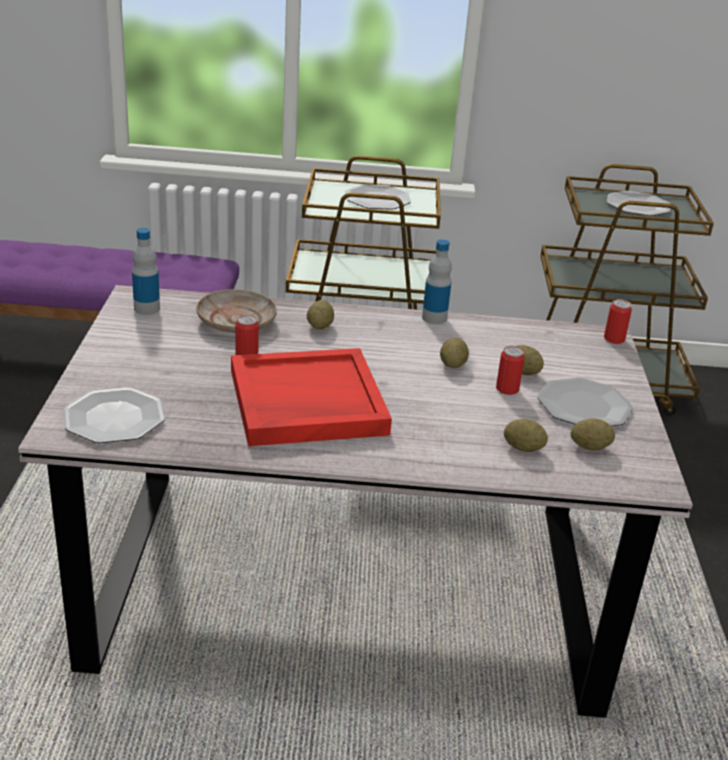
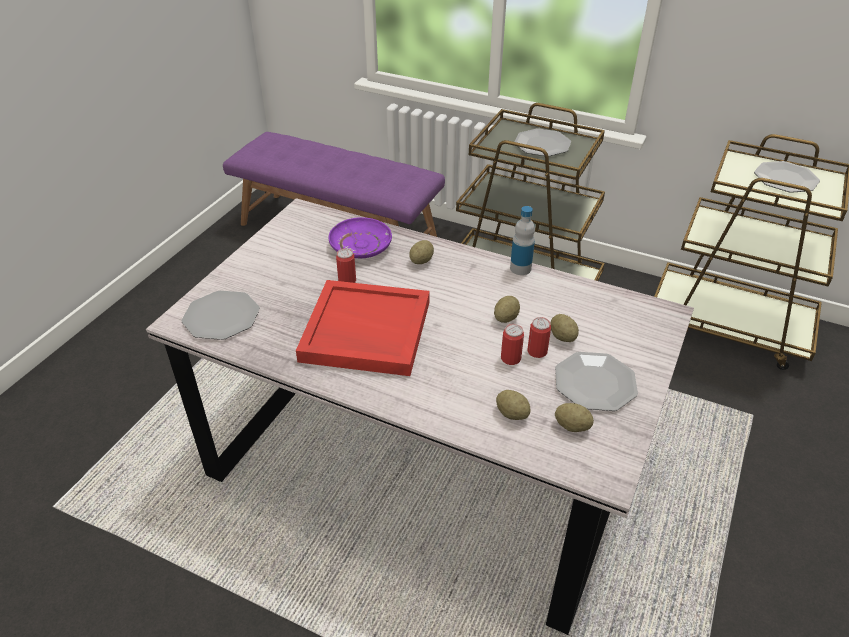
camera: 25 degrees right, 10 degrees up
bottle [132,228,160,315] -> none
beige plate [196,289,277,333] -> purple plate [329,217,392,258]
can [604,299,632,344] -> can moved to [501,324,524,365]

